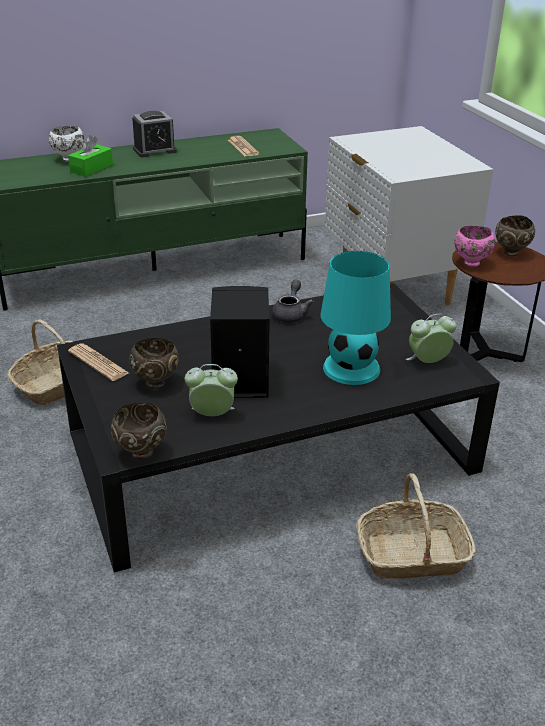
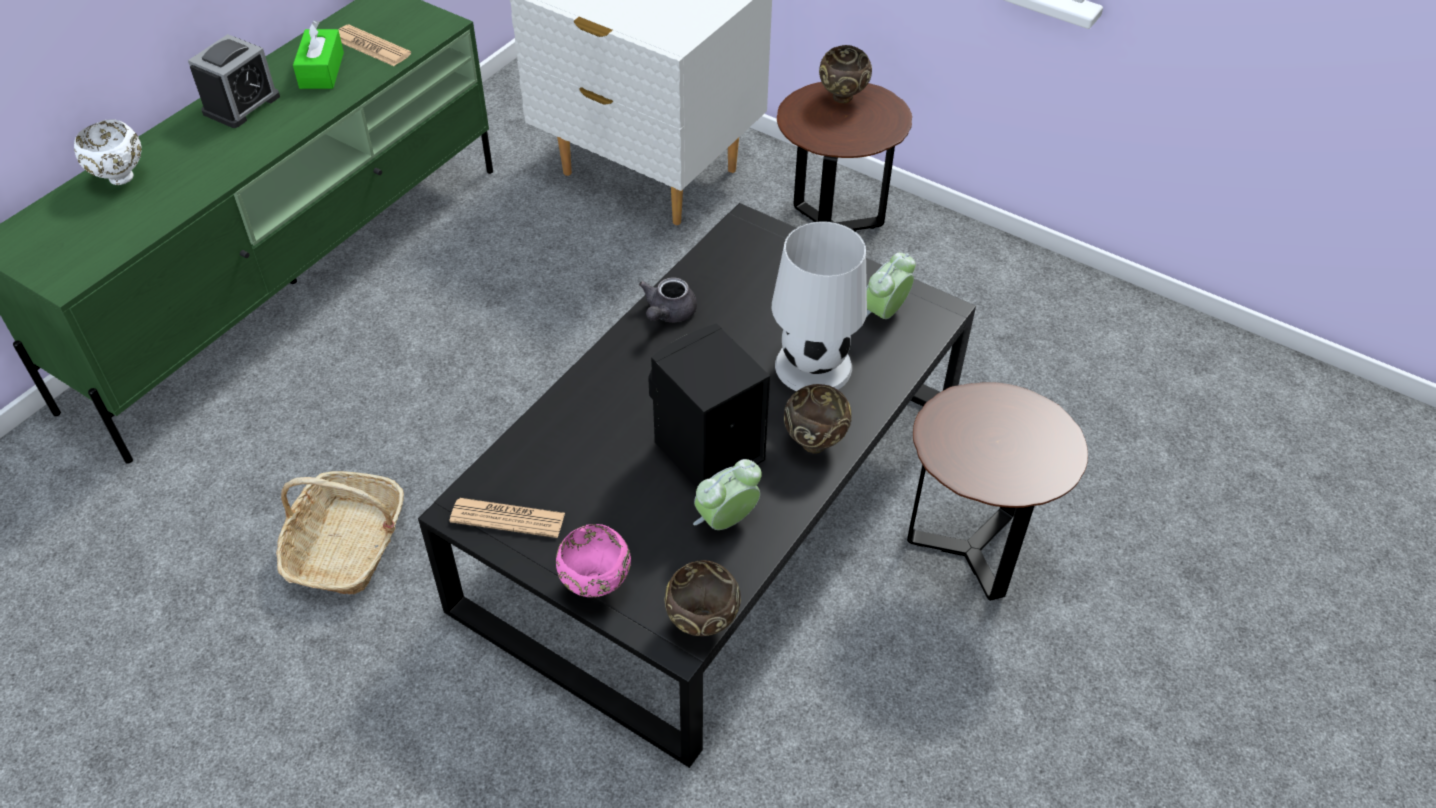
camera: 35 degrees left, 15 degrees up
green tissue box [68,135,113,177] -> green tissue box moved to [293,20,344,89]
brown bowl [129,338,179,389] -> brown bowl moved to [784,384,852,454]
grey teapot [272,280,314,323] -> grey teapot turned 135 degrees counterclockwise [639,277,697,322]
turquoise table lamp [321,251,391,385] -> white table lamp [772,221,867,391]
basket [356,473,476,579] -> brown side table [907,382,1088,601]
pink bowl [454,226,495,267] -> pink bowl moved to [556,524,631,597]

